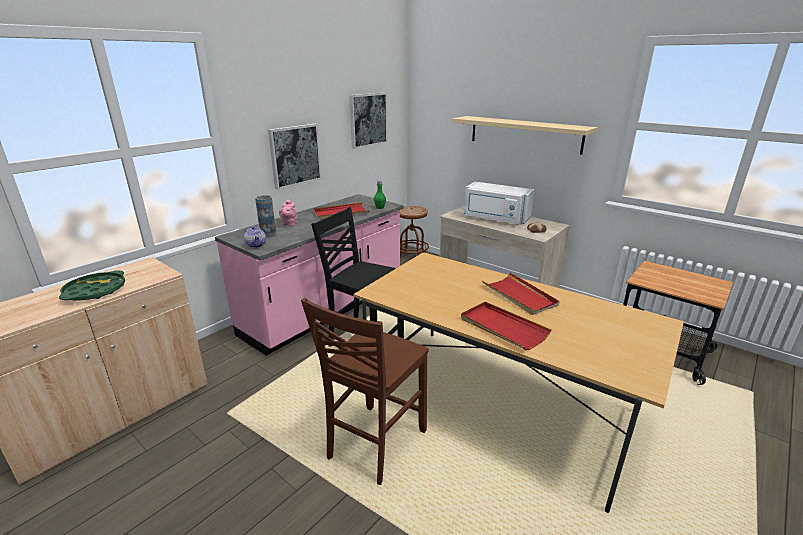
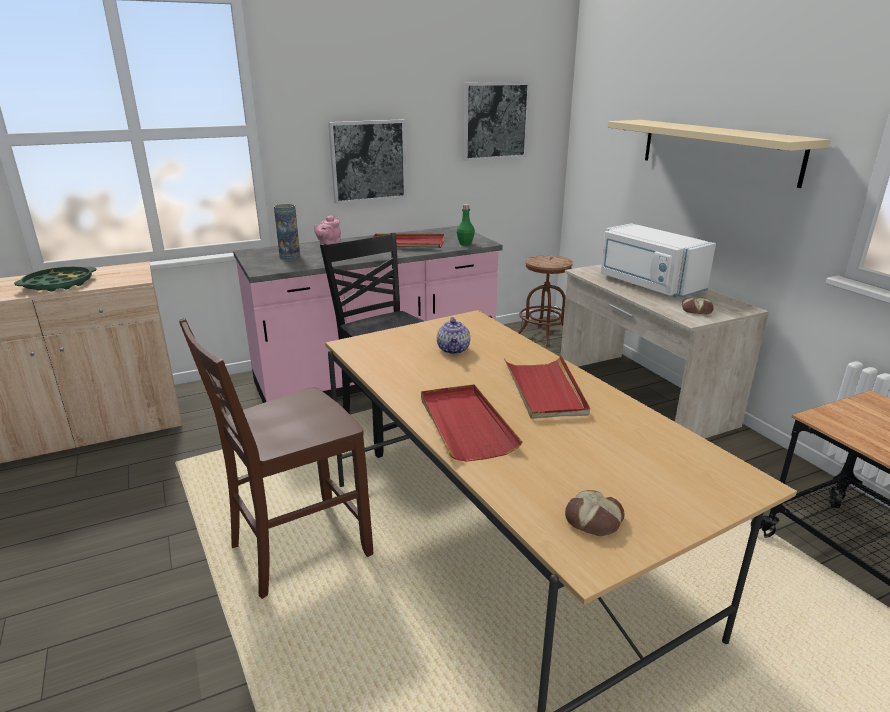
camera: 25 degrees right, 0 degrees up
teapot [244,226,266,248] -> teapot moved to [437,317,470,354]
none -> bread [565,490,624,536]

